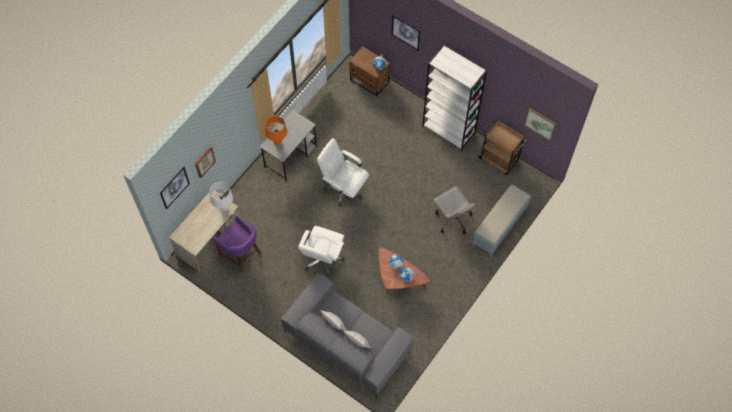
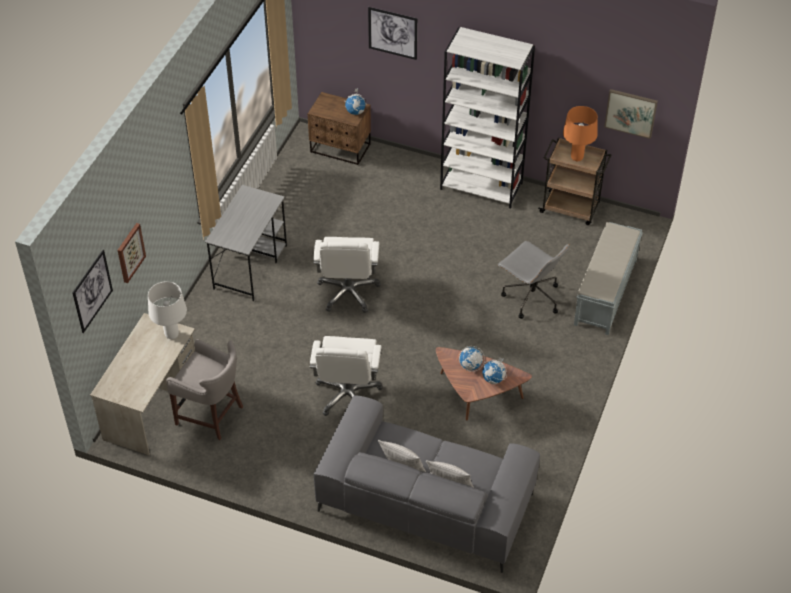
camera: 15 degrees left, 15 degrees down
purple stool [214,215,261,272] -> grey stool [166,340,243,440]
orange table lamp [265,116,287,145] -> orange table lamp moved to [563,106,598,161]
white office chair [317,138,369,207] -> white office chair turned 105 degrees counterclockwise [313,237,381,313]

